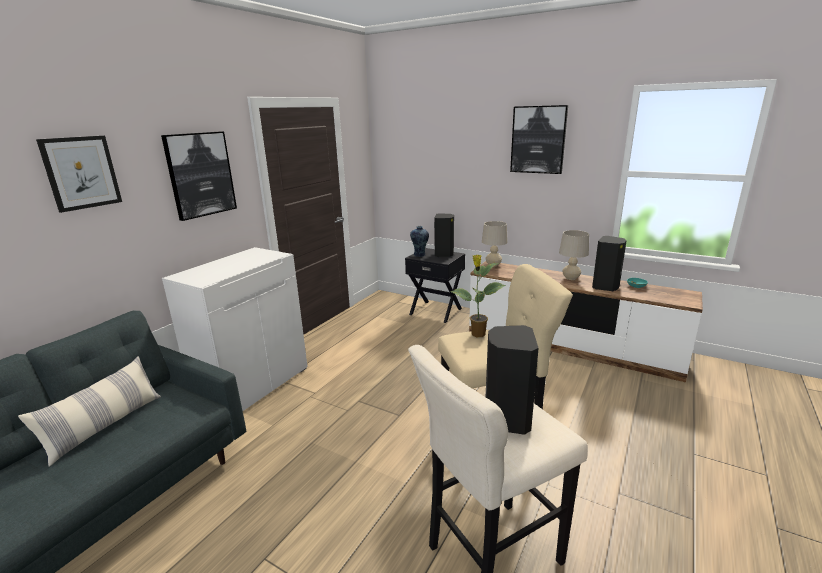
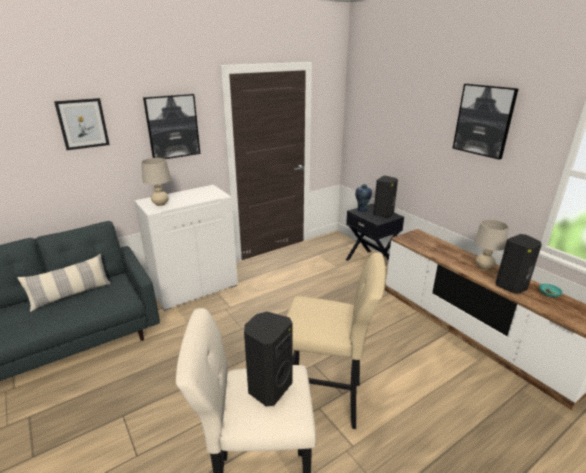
camera: 25 degrees right, 5 degrees up
potted plant [450,255,506,337] -> none
beige table lamp [482,221,508,267] -> beige table lamp moved to [141,158,171,206]

